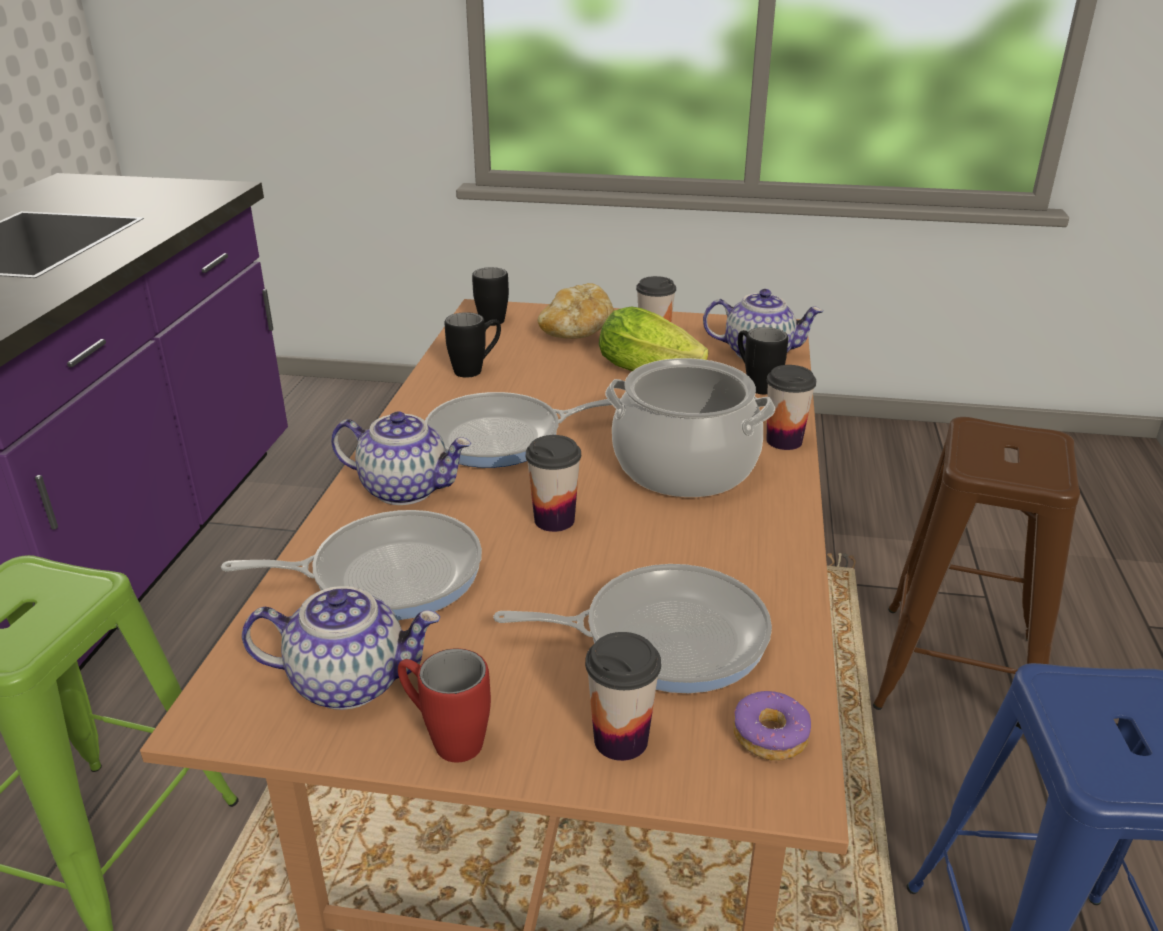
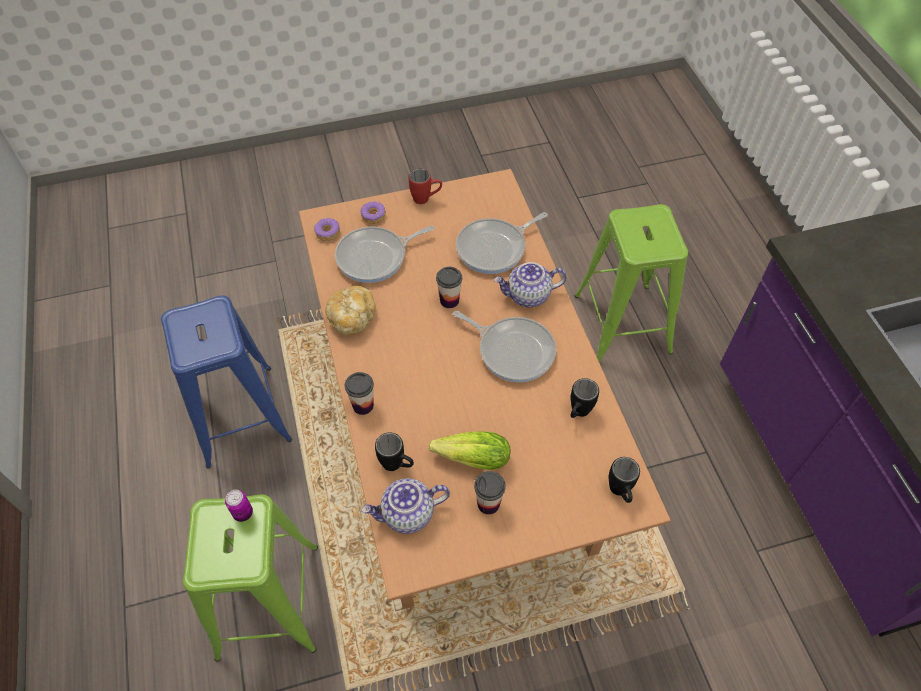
camera: 155 degrees right, 25 degrees up
teapot [242,586,440,710] -> none
frying pan [425,392,612,468] -> frying pan turned 75 degrees clockwise [453,311,556,383]
bread [537,283,614,339] -> bread moved to [325,286,376,335]
cup [585,632,661,761] -> donut [360,201,386,224]
cooking pot [605,358,775,497] -> none
brown stool [873,417,1080,710] -> green stool [183,494,318,662]
none -> can [225,490,253,522]

